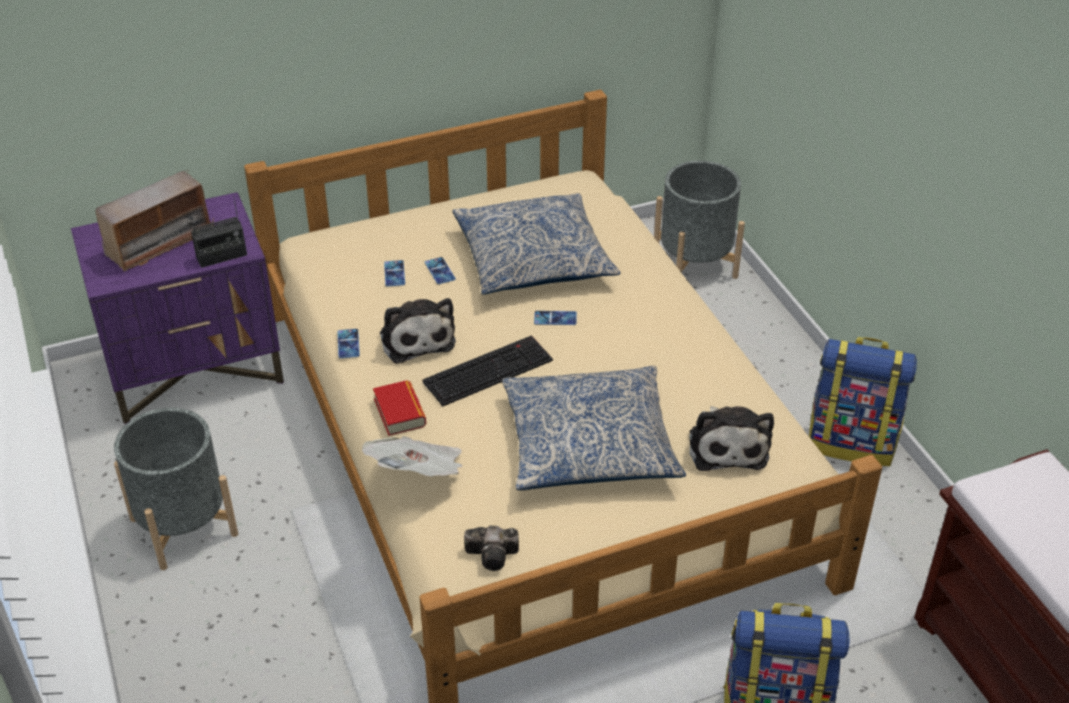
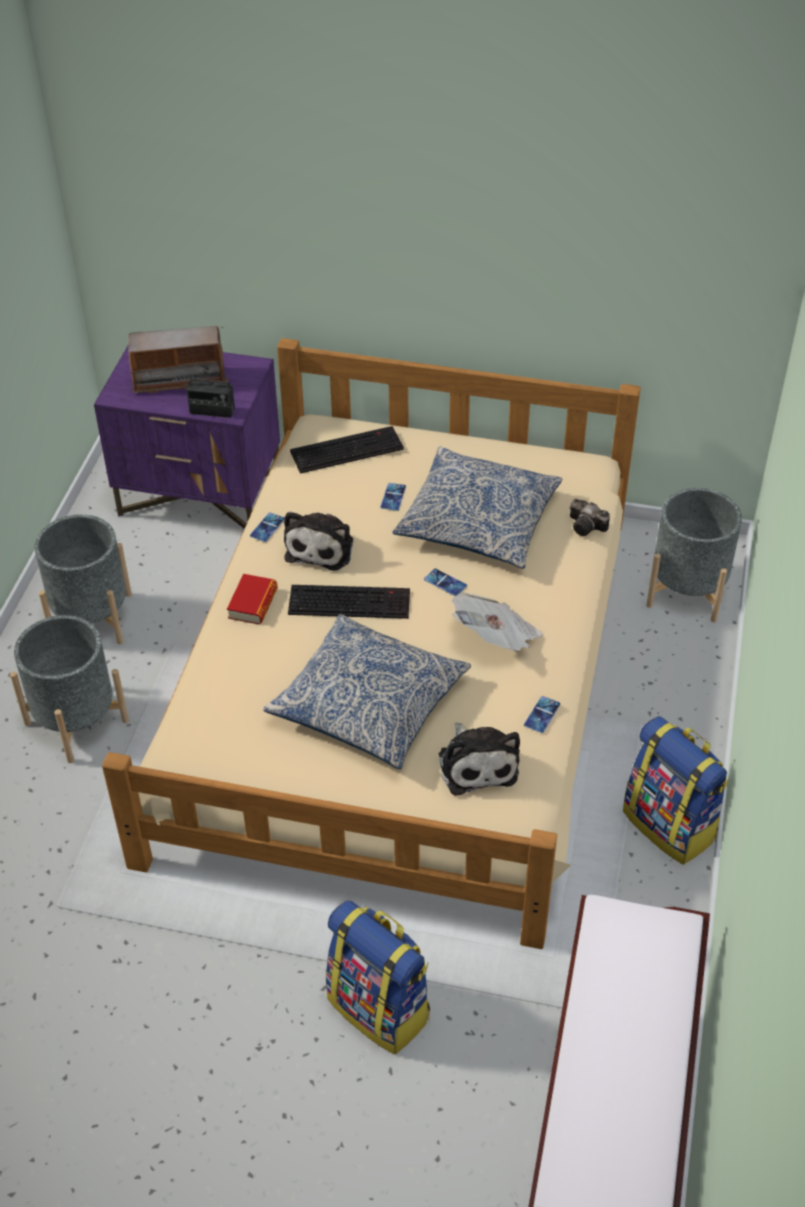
camera: 35 degrees right, 5 degrees up
newspaper [362,436,462,476] -> newspaper moved to [452,593,543,652]
phone [384,260,405,286] -> phone moved to [524,696,560,733]
camera [464,526,519,571] -> camera moved to [570,499,610,536]
plush toy [689,406,774,471] -> plush toy turned 45 degrees counterclockwise [439,722,520,795]
none -> grey planter [10,615,129,763]
none -> keyboard [290,426,404,474]

